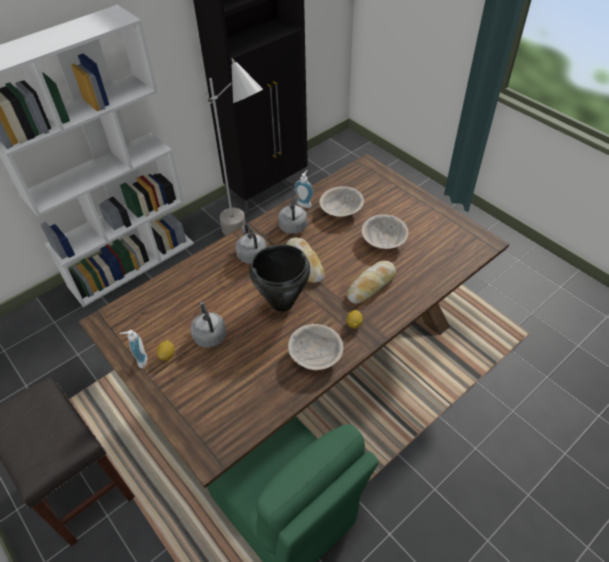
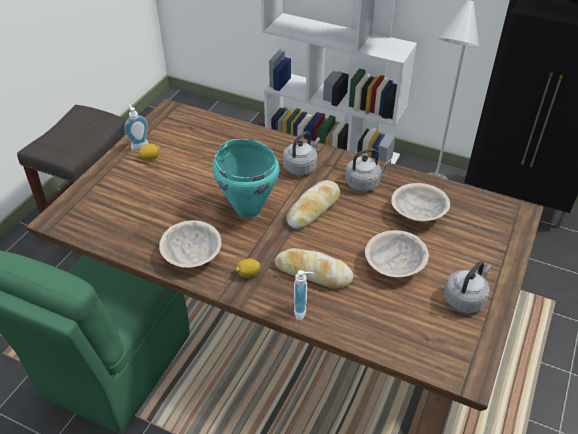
camera: 65 degrees right, 5 degrees down
grey kettle [190,302,227,348] -> grey kettle moved to [444,261,492,313]
black cooking pot [249,245,310,312] -> turquoise cooking pot [212,139,280,218]
soap dispenser [295,170,314,208] -> soap dispenser moved to [294,270,314,320]

